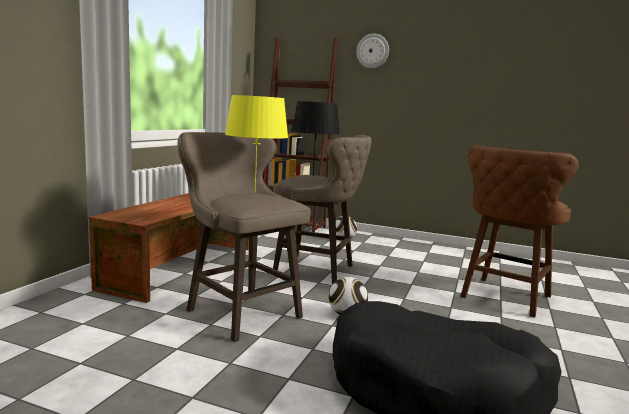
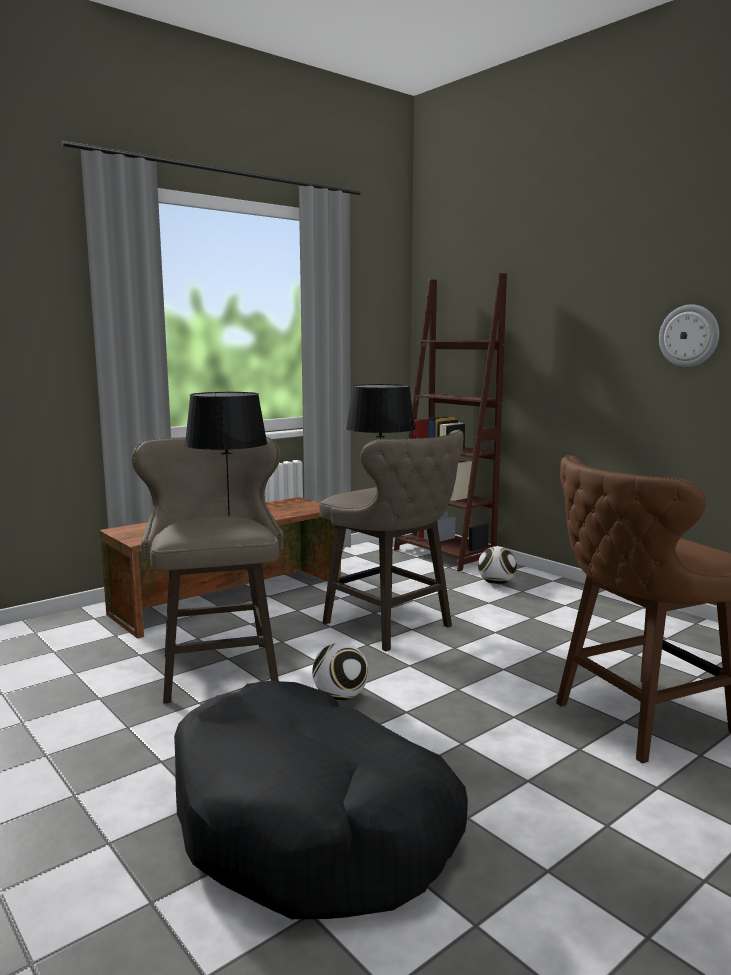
camera: 30 degrees right, 0 degrees up
yellow table lamp [225,95,288,192] -> black table lamp [185,392,267,516]
wall clock [357,34,389,68] -> wall clock moved to [659,304,719,367]

